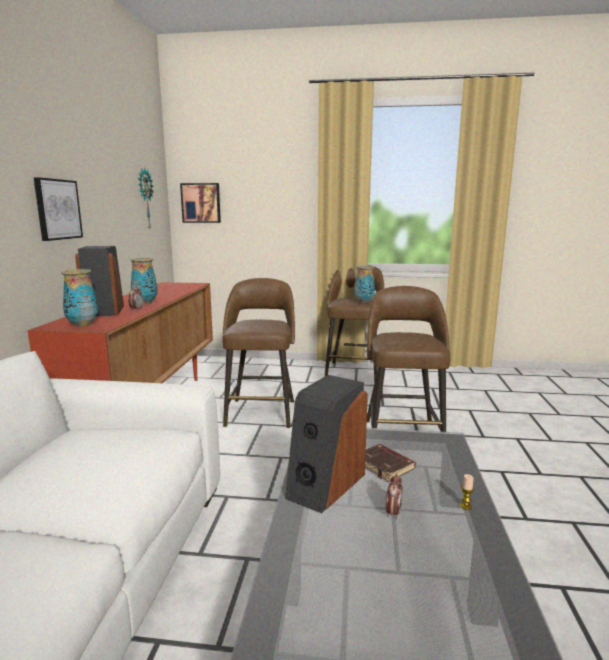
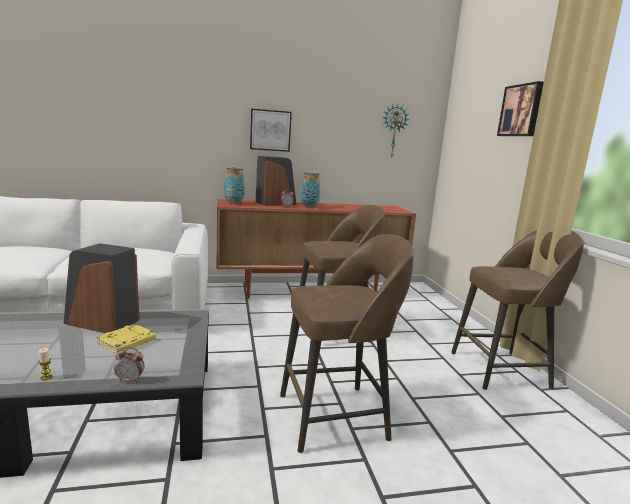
camera: 70 degrees right, 0 degrees up
picture [180,183,221,223] -> picture moved to [497,81,544,136]
vase [354,266,375,303] -> none
brown book [365,444,416,482] -> yellow book [97,324,156,354]
alarm clock [386,473,403,520] -> alarm clock moved to [114,347,145,383]

